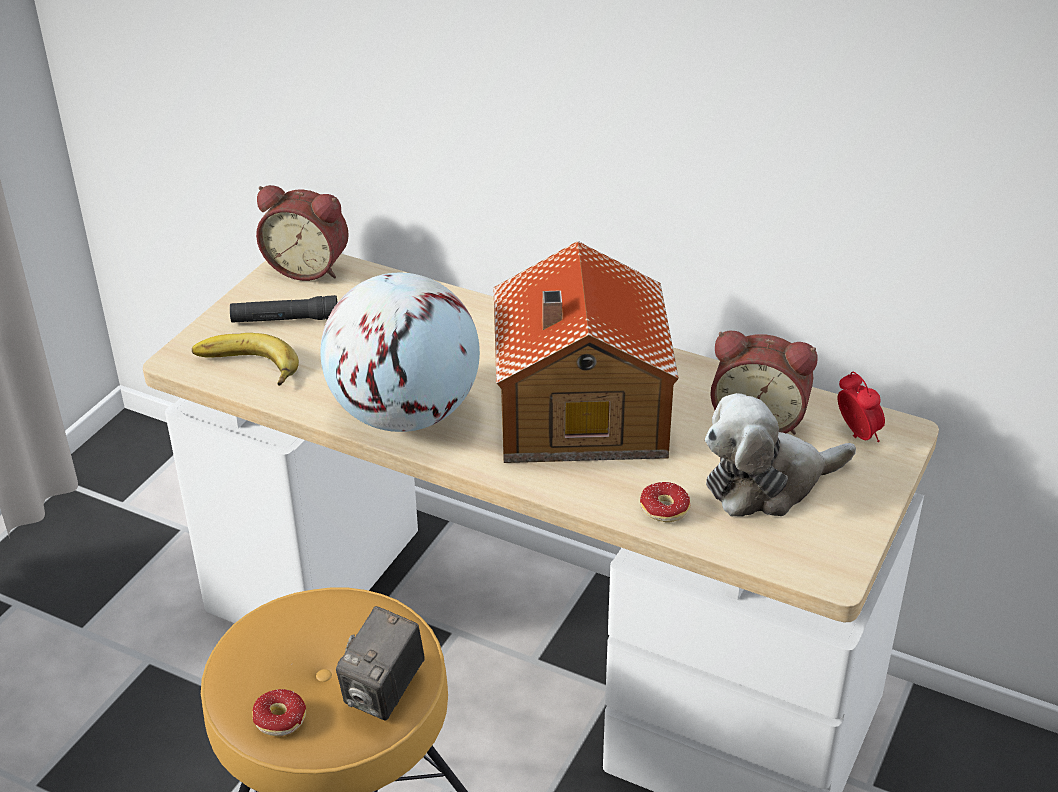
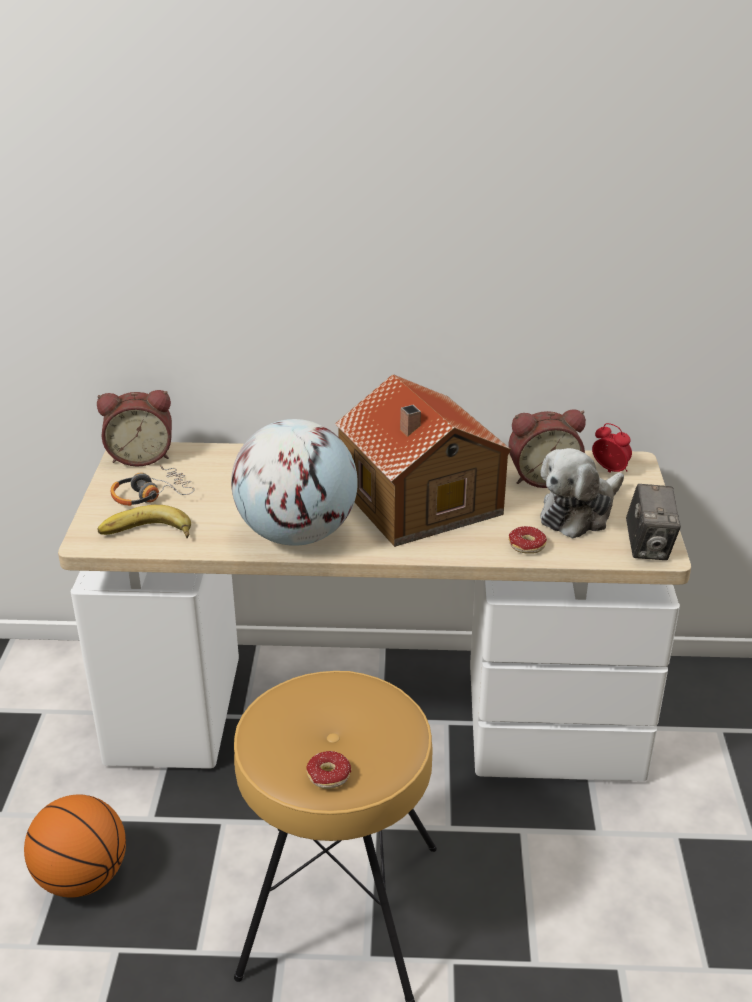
camera: 25 degrees left, 5 degrees down
black flashlight [230,295,337,323] -> headphones [111,465,195,506]
camera [336,606,425,721] -> camera moved to [626,484,681,560]
none -> basketball [24,794,126,898]

